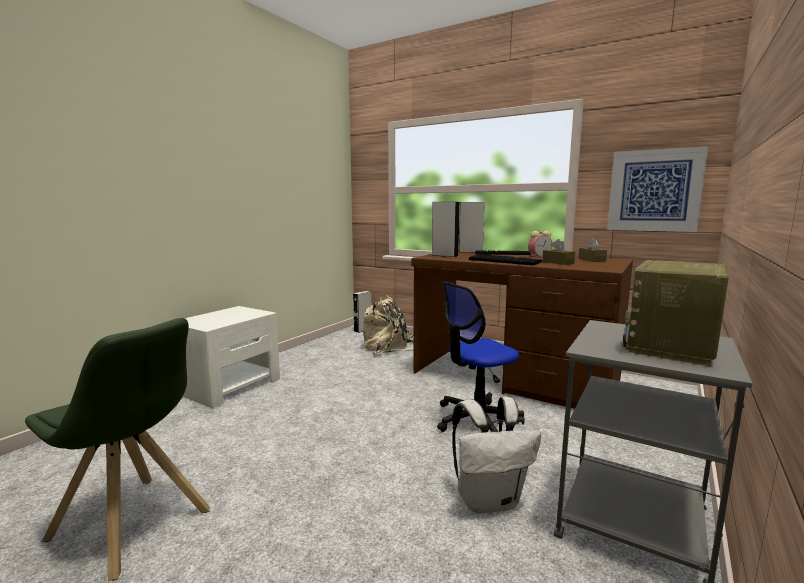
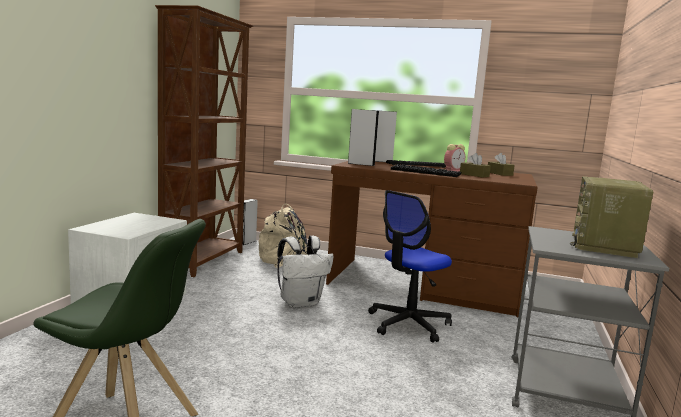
camera: 15 degrees left, 0 degrees up
white backpack [452,397,541,514] -> white backpack moved to [277,236,334,308]
picture [607,146,708,232] -> none
none -> brown bookcase [155,5,253,277]

